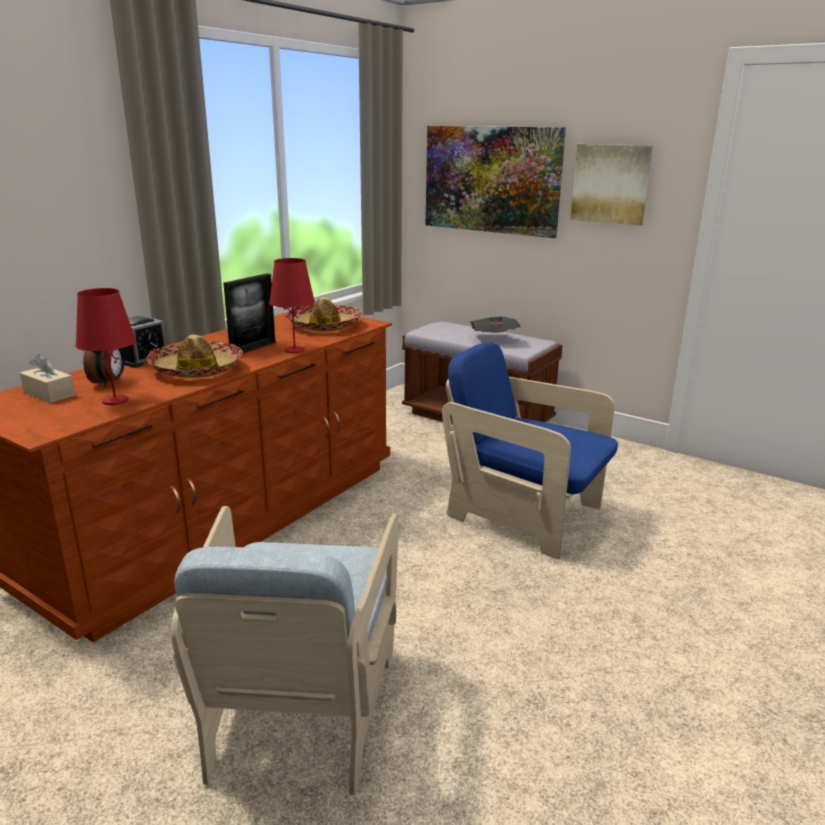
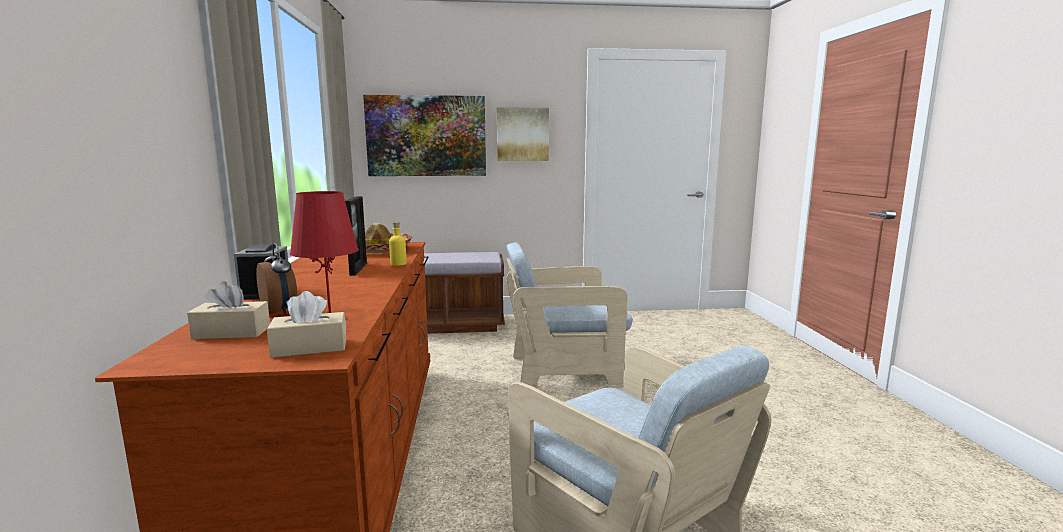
camera: 40 degrees left, 10 degrees down
hat [146,335,243,378] -> none
red table lamp [269,258,315,353] -> yellow bottle [389,222,407,266]
blue armchair [442,342,618,559] -> beige armchair [507,242,632,386]
newspaper [470,317,520,333] -> none
none -> beige tissue box [267,291,346,358]

